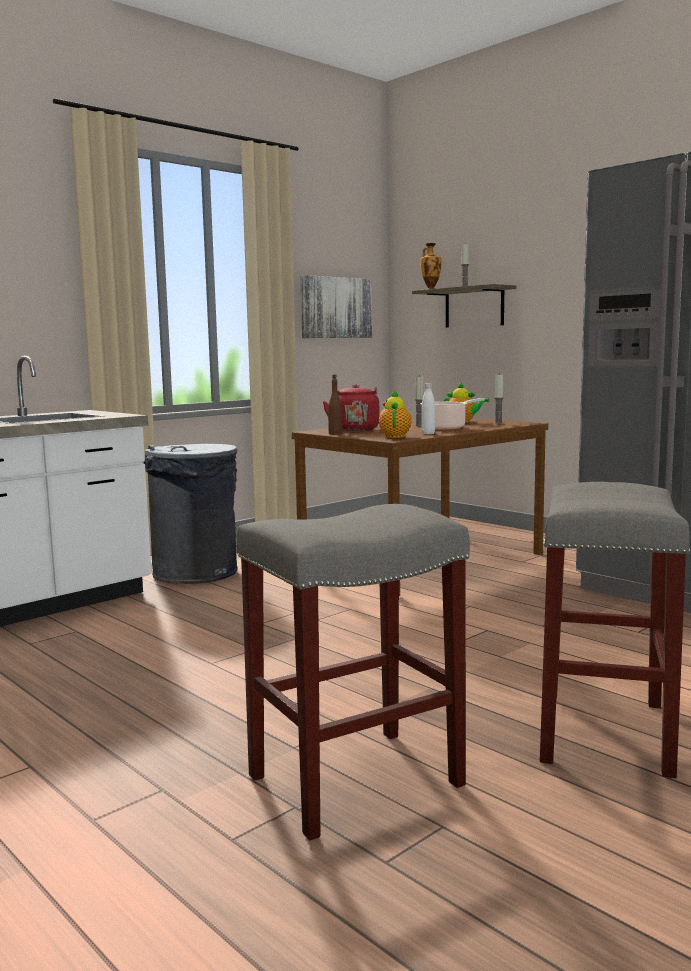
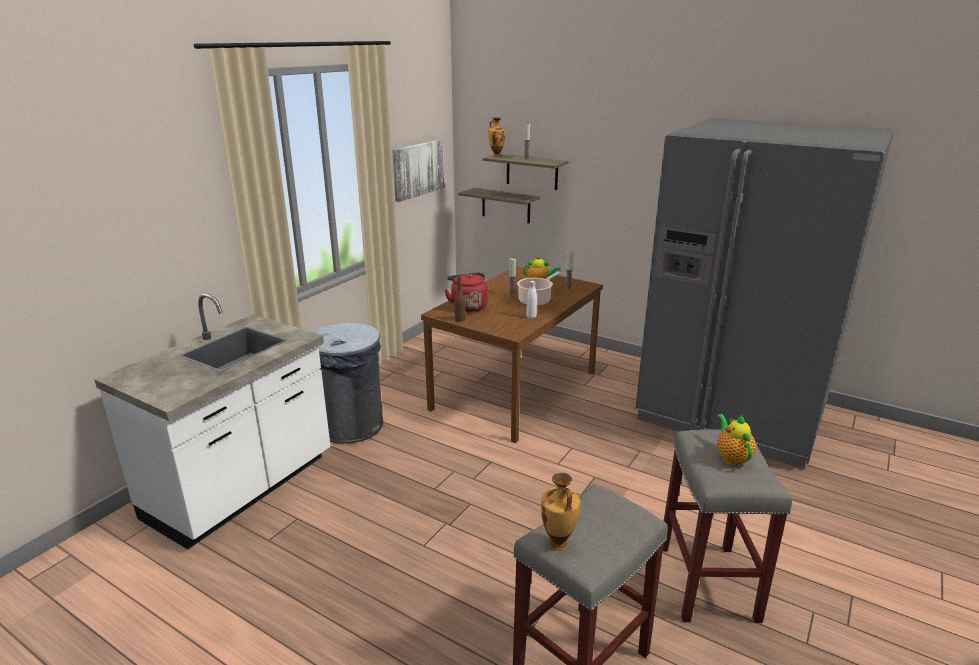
camera: 15 degrees left, 15 degrees up
teapot [379,390,412,438] -> teapot moved to [717,414,756,466]
none -> shelf [458,187,540,223]
none -> vase [541,473,580,551]

